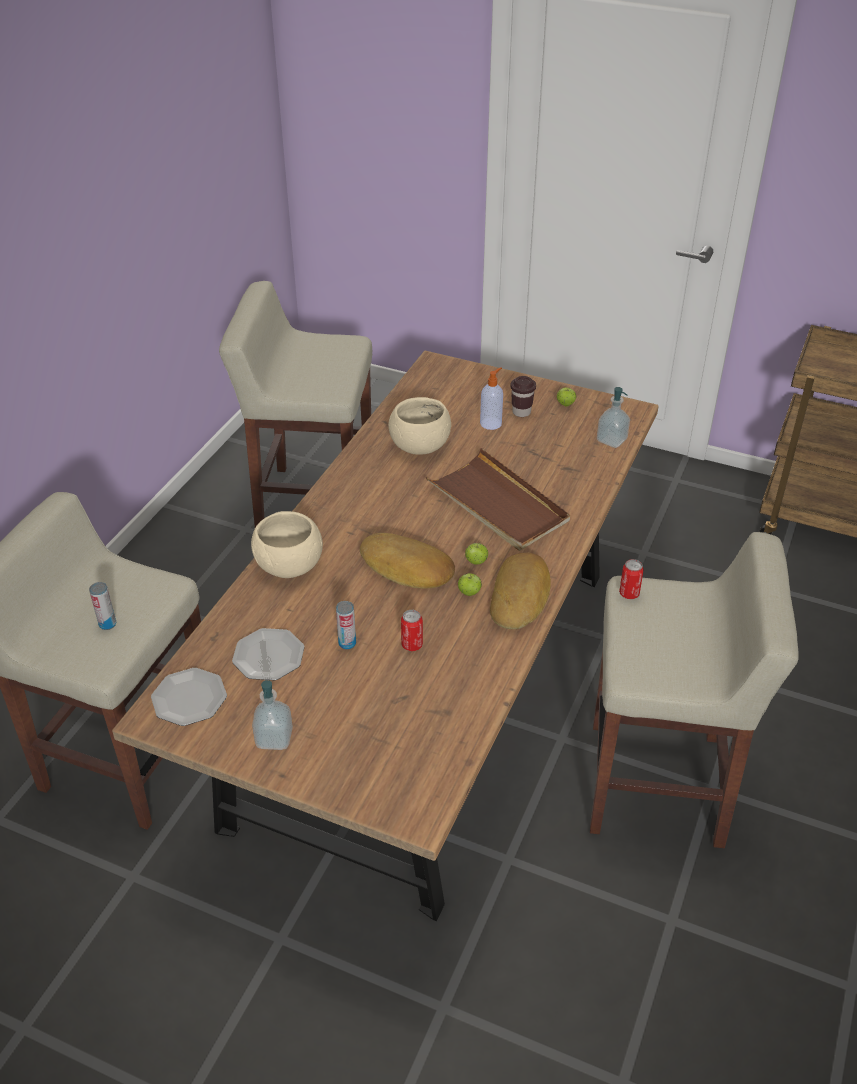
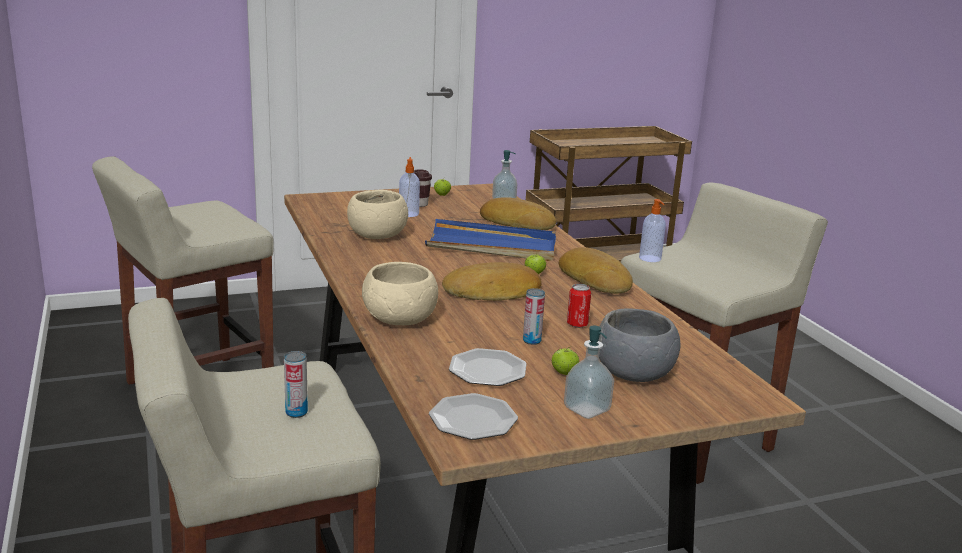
camera: 45 degrees left, 20 degrees down
brown tray [426,448,570,551] -> blue tray [425,219,556,261]
apple [458,573,482,596] -> apple moved to [552,347,579,375]
can [619,559,644,599] -> soap dispenser [639,199,666,262]
none -> bread [480,197,556,230]
none -> grey bowl [598,308,680,382]

